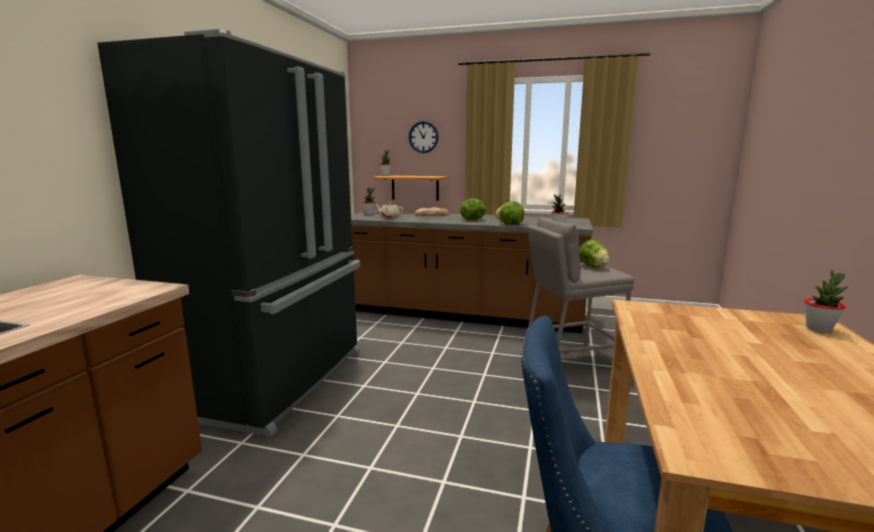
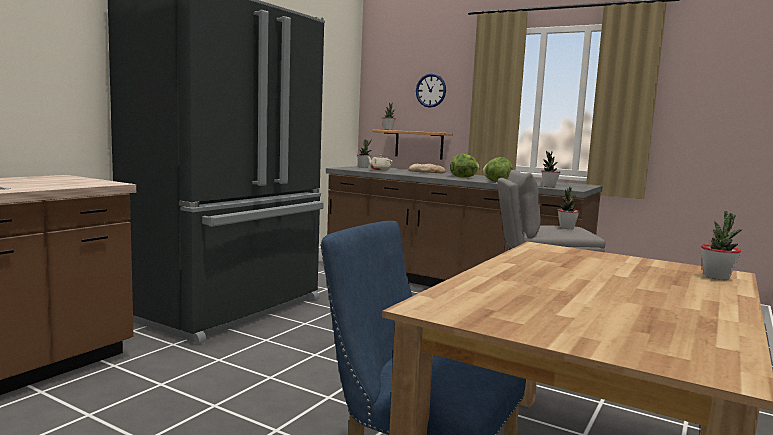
camera: 15 degrees right, 5 degrees down
lettuce [579,239,609,268] -> potted plant [558,187,580,229]

